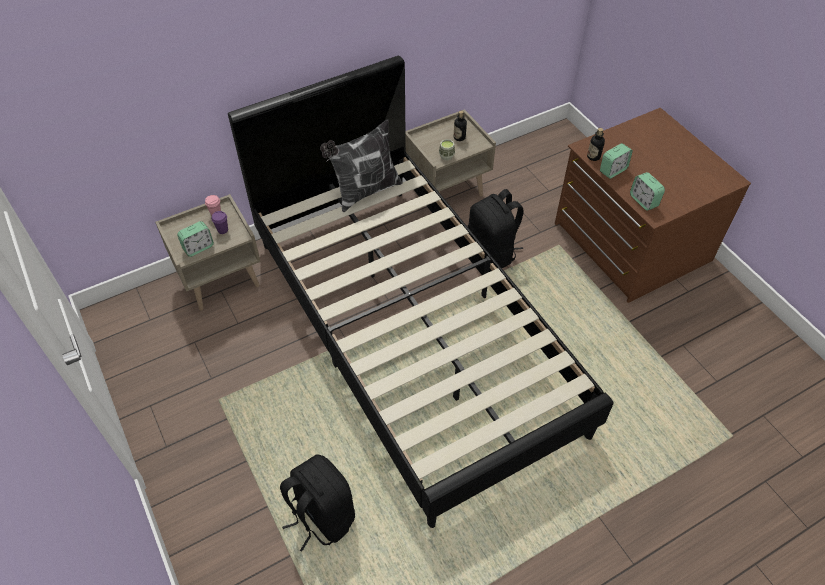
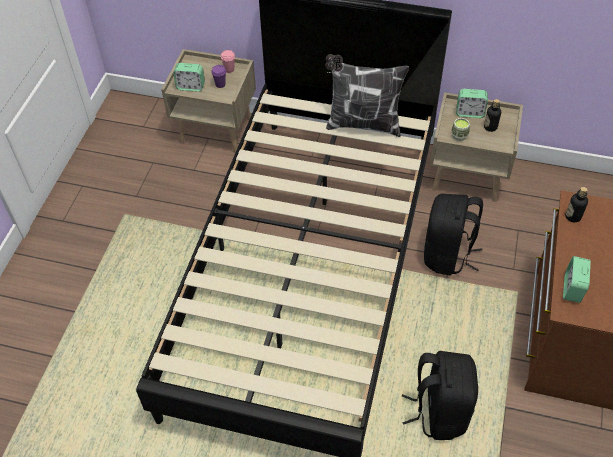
camera: 45 degrees right, 0 degrees up
black backpack [280,454,355,552] -> black backpack moved to [402,351,478,440]
alarm clock [600,143,633,179] -> alarm clock moved to [456,89,488,118]

